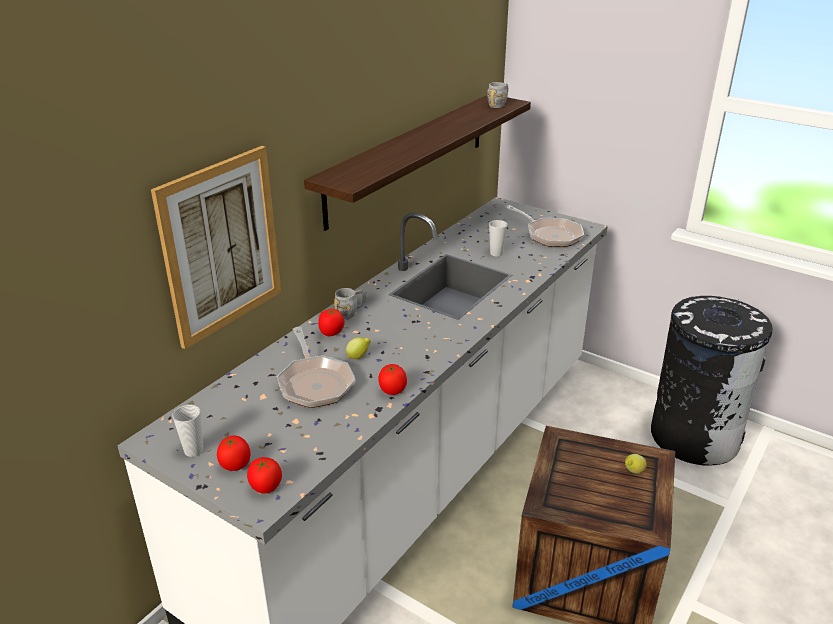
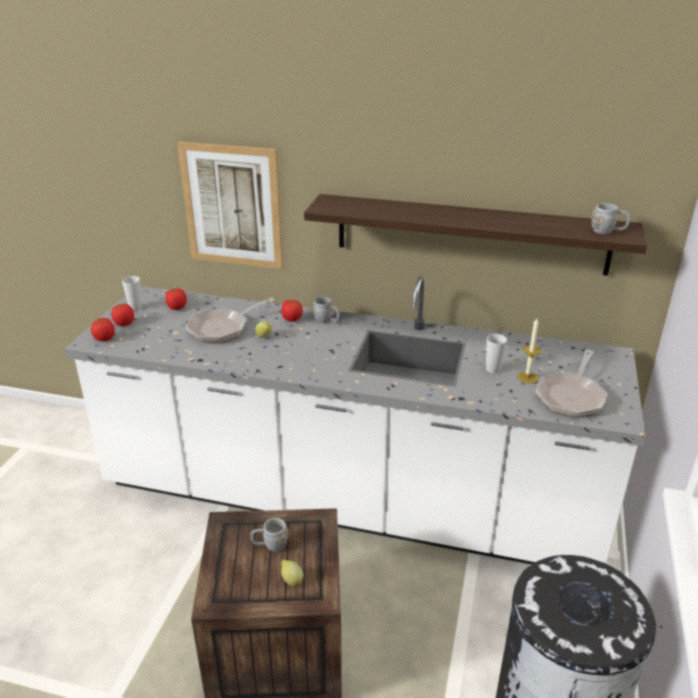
camera: 70 degrees right, 0 degrees up
tomato [378,364,407,395] -> tomato moved to [165,288,187,310]
none -> grey mug [250,518,288,552]
none -> candle [517,318,541,384]

